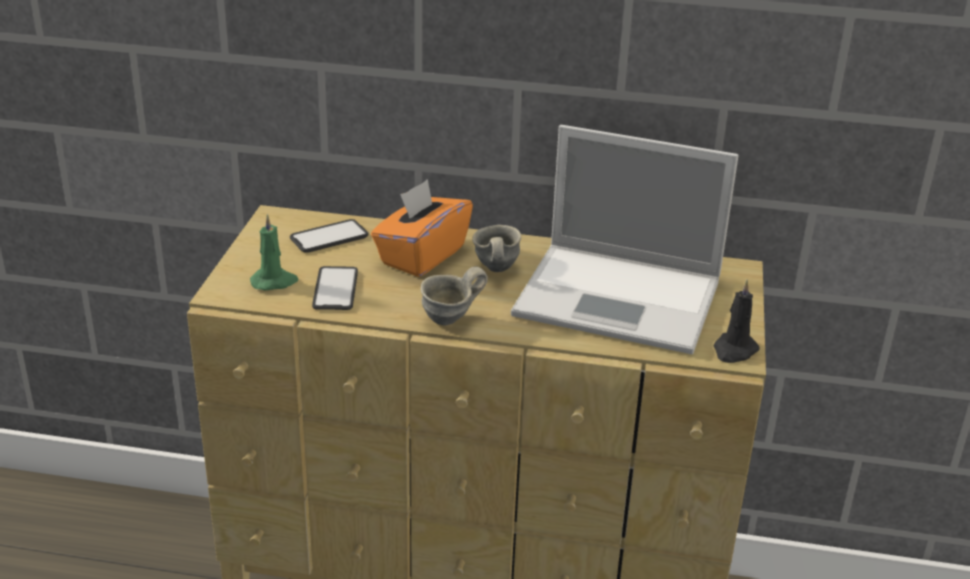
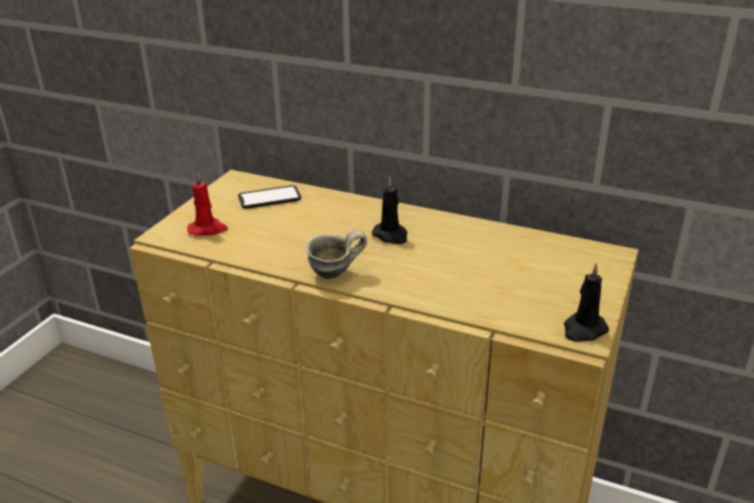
camera: 15 degrees right, 0 degrees up
green candle [250,214,299,291] -> red candle [187,172,228,236]
phone [312,266,358,310] -> none
orange tissue box [371,179,473,277] -> none
grey mug [472,225,521,272] -> black candle [372,177,407,244]
laptop [511,125,739,354] -> none

